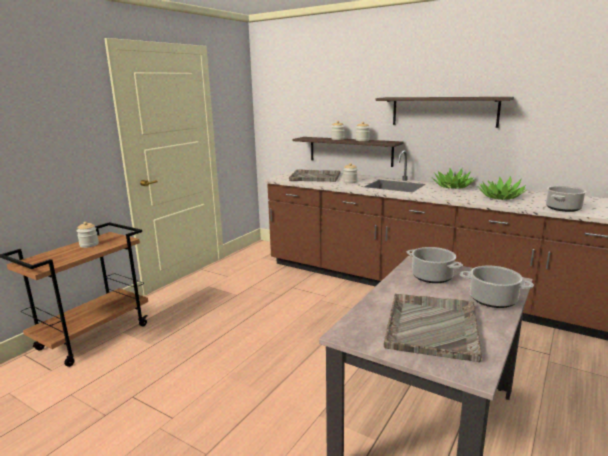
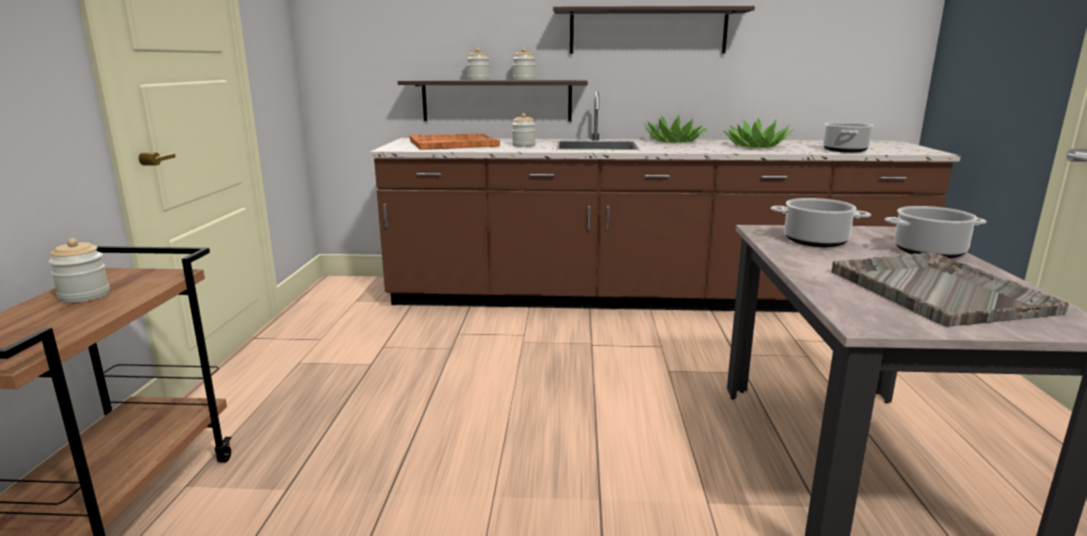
camera: 30 degrees left, 0 degrees up
grey tray [289,169,341,182] -> orange tray [410,134,500,150]

